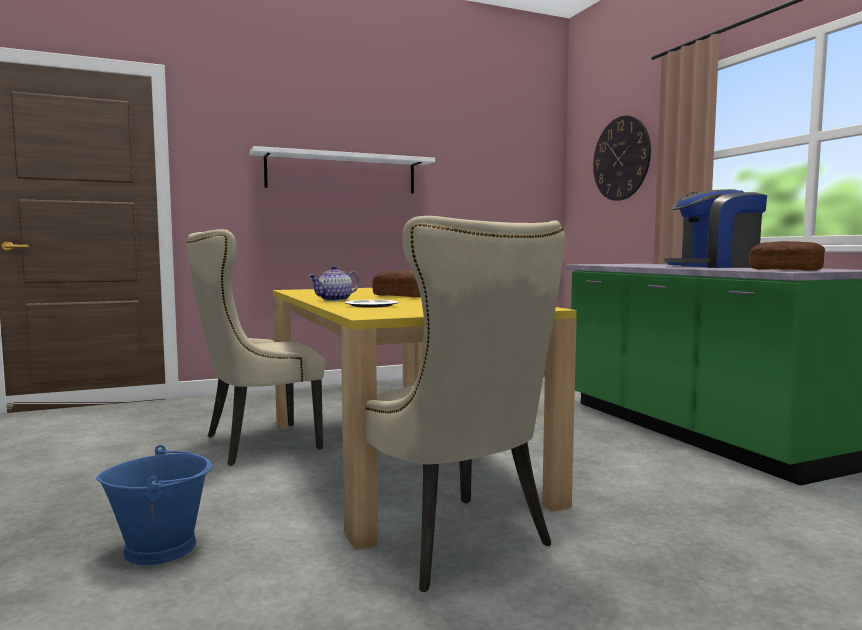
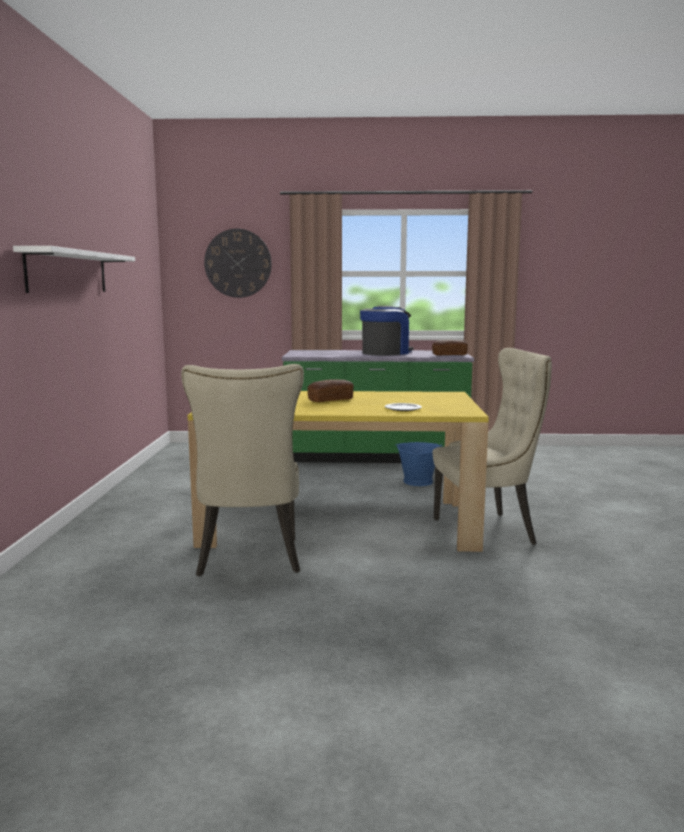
camera: 65 degrees left, 5 degrees up
blue bucket [96,445,212,565] -> blue bucket moved to [395,442,443,486]
teapot [309,266,359,301] -> none
coffee machine [665,189,767,268] -> coffee machine turned 150 degrees counterclockwise [360,306,413,356]

